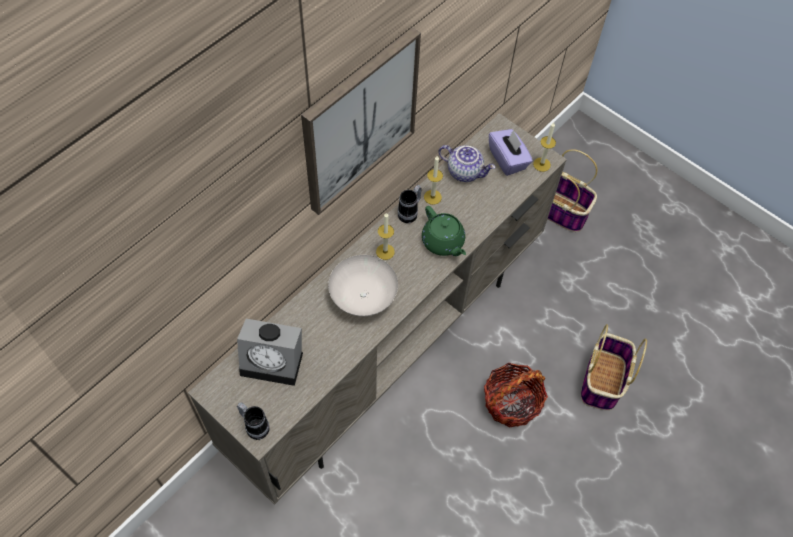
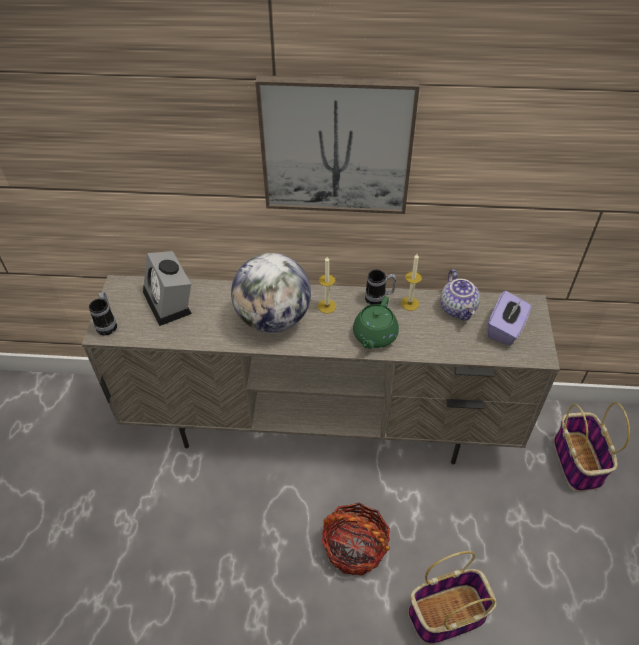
camera: 55 degrees right, 10 degrees down
white bowl [328,255,398,317] -> globe [231,253,311,333]
candle [533,122,556,172] -> none

